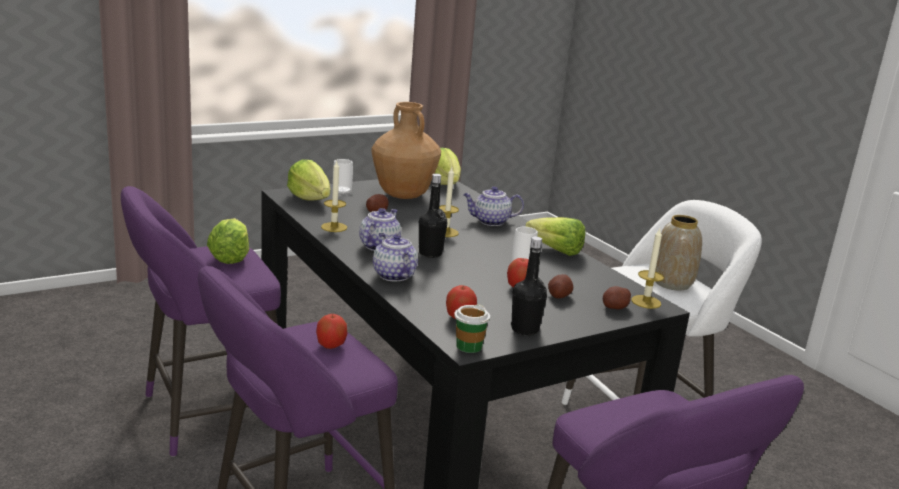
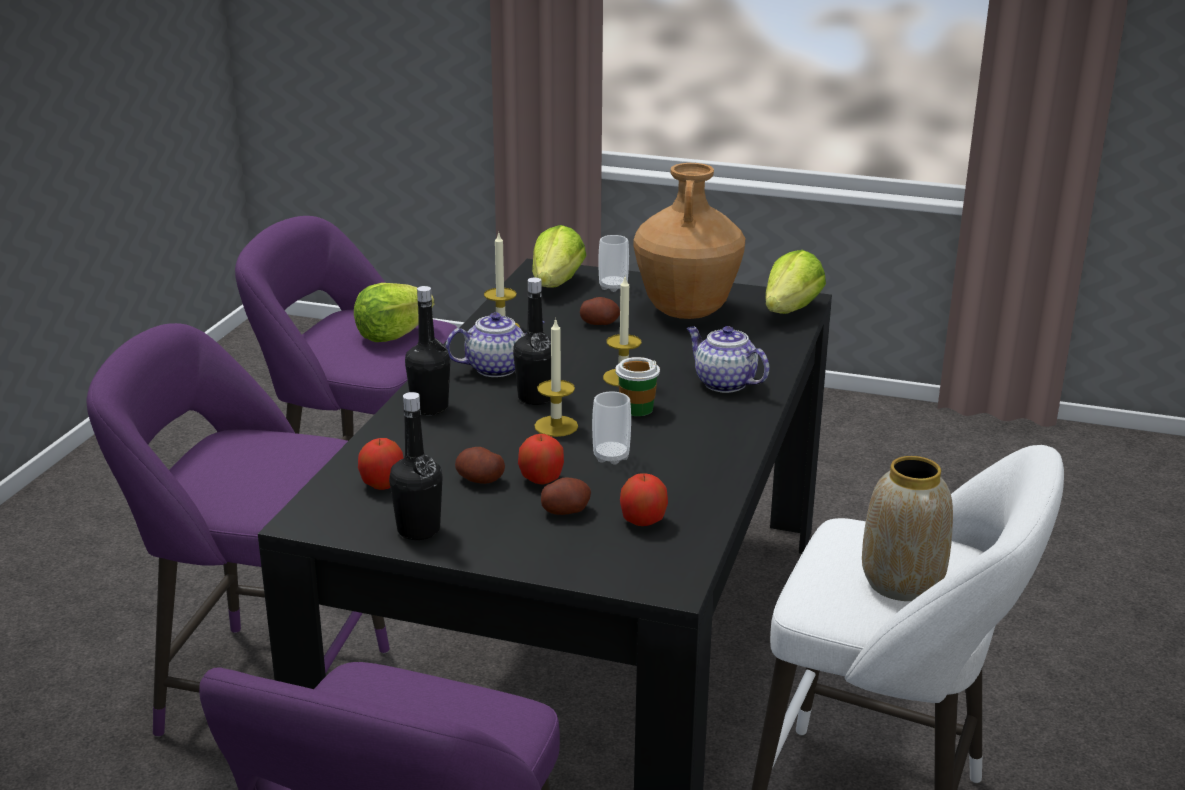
camera: 50 degrees right, 5 degrees up
apple [316,314,347,349] -> apple moved to [620,473,668,526]
teapot [373,233,418,281] -> black bottle [405,286,450,415]
cup [454,304,490,353] -> cup moved to [615,357,660,416]
lettuce [525,217,585,256] -> none
potato [603,286,631,309] -> potato moved to [455,447,505,484]
candle [631,229,664,309] -> candle moved to [534,318,578,437]

